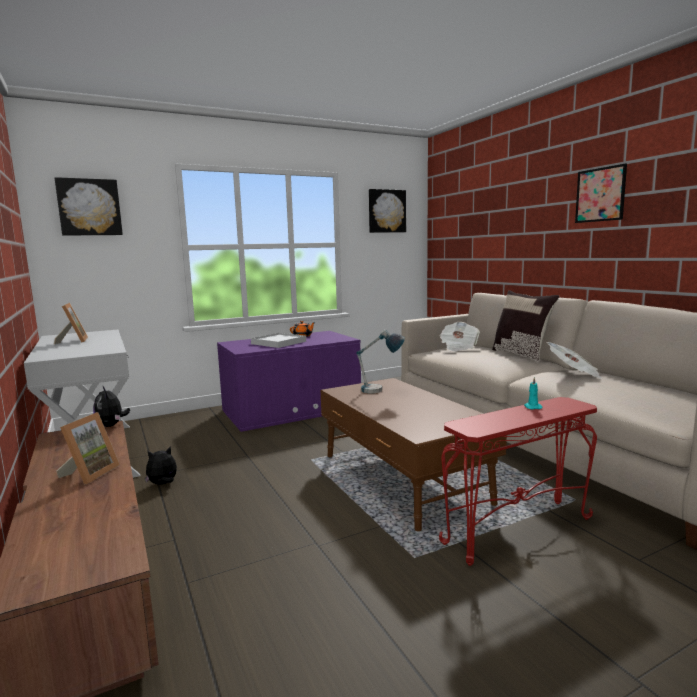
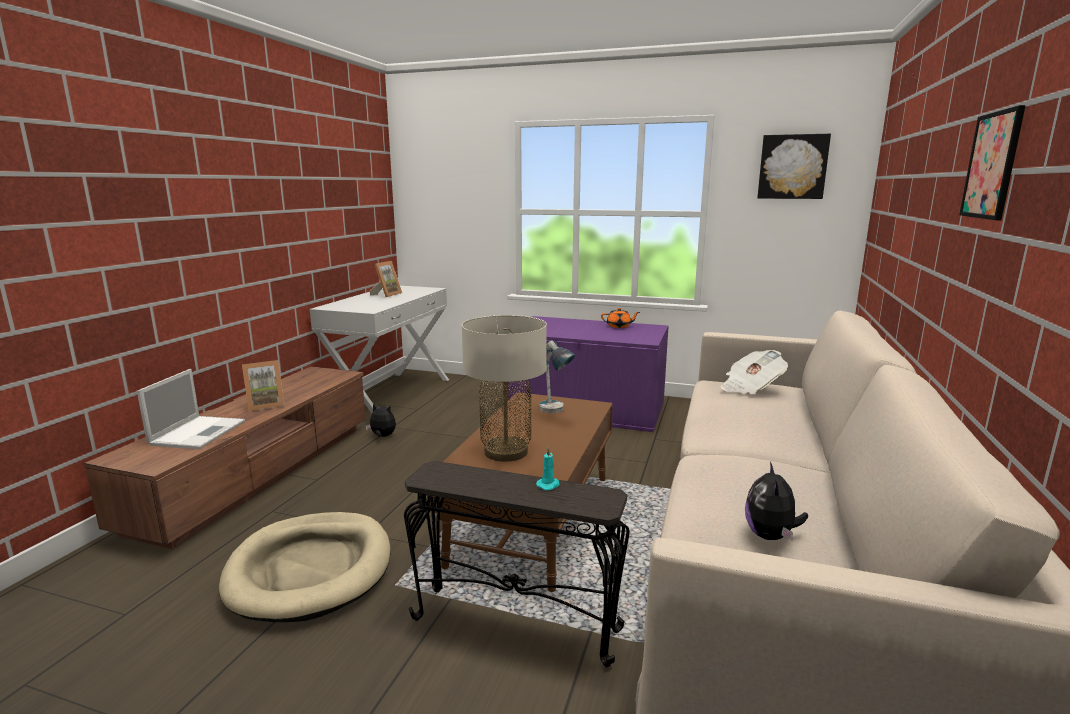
camera: 45 degrees right, 5 degrees up
picture [55,177,123,236] -> none
plush toy [93,387,130,427] -> plush toy moved to [745,462,808,541]
white tray [251,333,306,348] -> none
red side table [439,397,597,566] -> black side table [404,461,630,667]
pillow [492,290,559,363] -> none
newspaper [546,342,602,379] -> none
none -> laptop [137,369,245,449]
none -> beige dog bed [219,512,391,622]
none -> table lamp [462,315,547,462]

